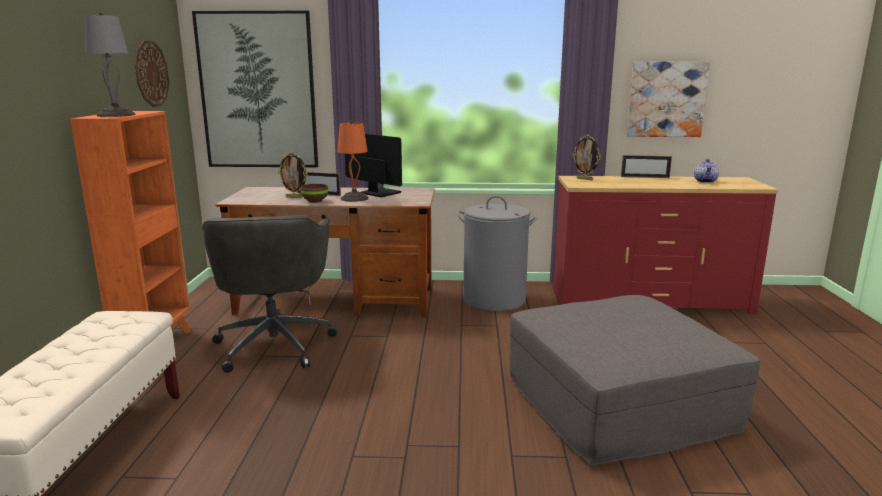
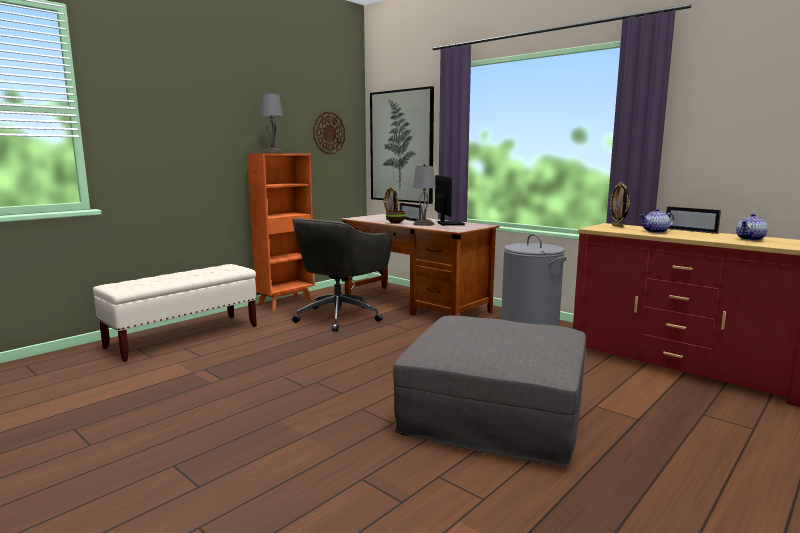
camera: 40 degrees right, 5 degrees down
orange table lamp [338,121,369,202] -> grey table lamp [413,164,436,226]
picture [627,61,710,137] -> none
none -> teapot [640,208,674,233]

